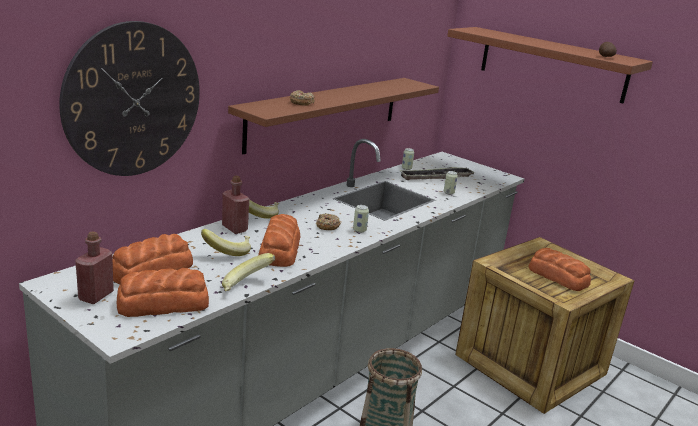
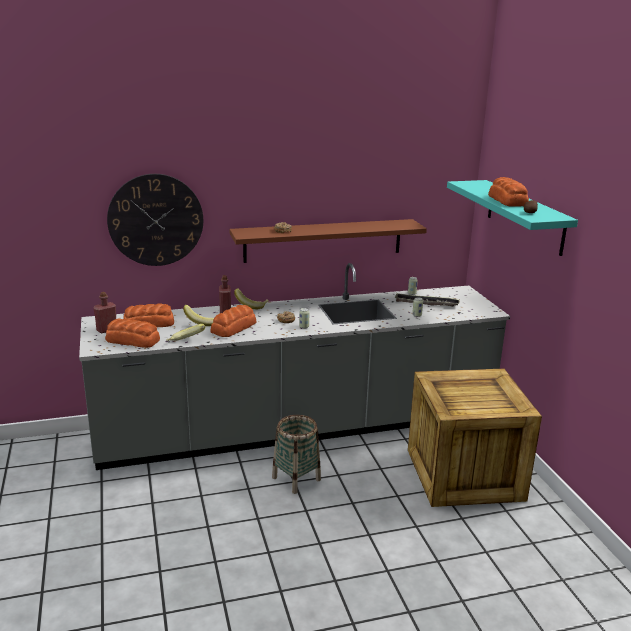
camera: 35 degrees right, 0 degrees up
brown shelf [447,27,653,103] -> turquoise shelf [447,180,578,256]
bread [528,248,591,291] -> bread moved to [488,177,529,207]

